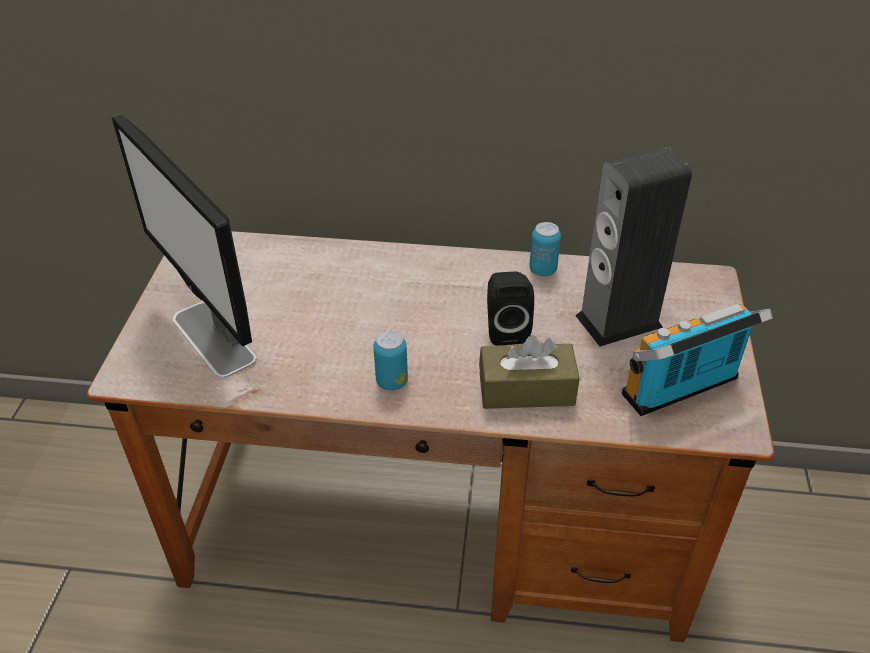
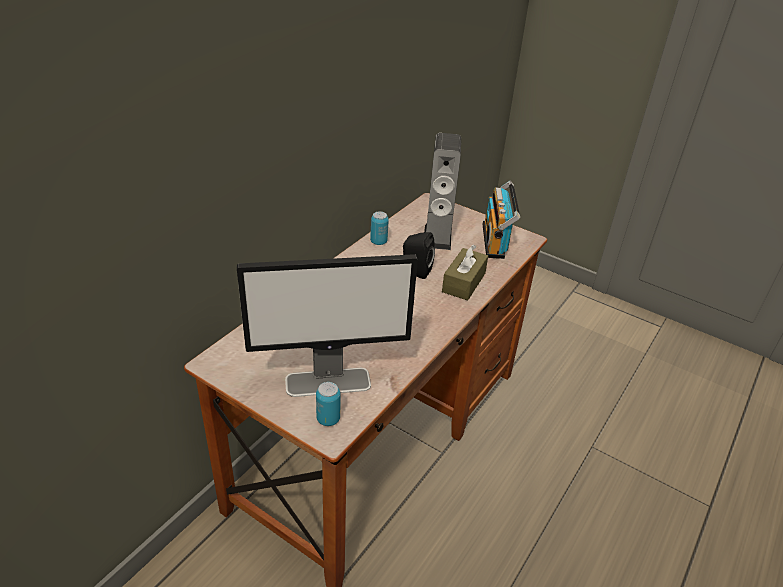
camera: 65 degrees left, 5 degrees down
can [373,330,408,390] -> can moved to [316,382,340,426]

